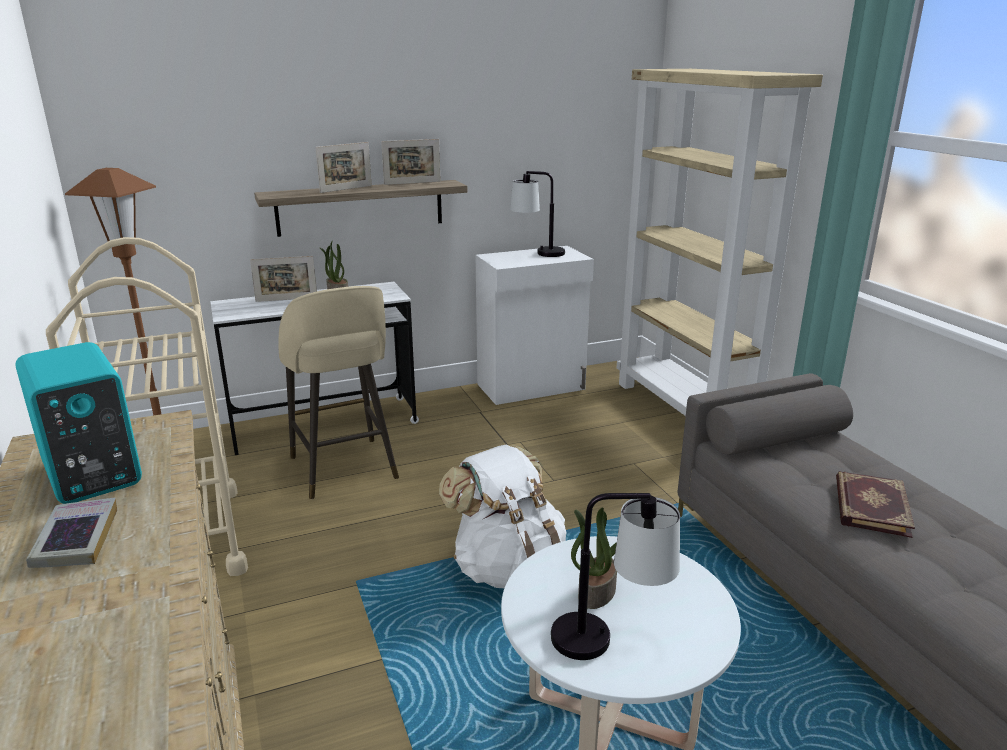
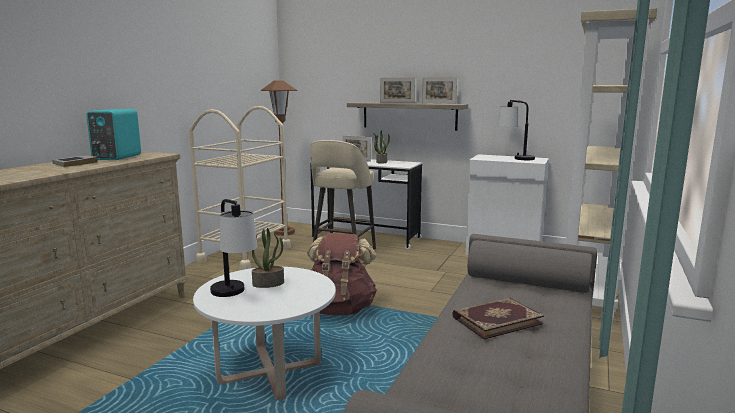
camera: 45 degrees right, 10 degrees down
white backpack [439,445,567,588] -> brown backpack [307,233,377,315]

